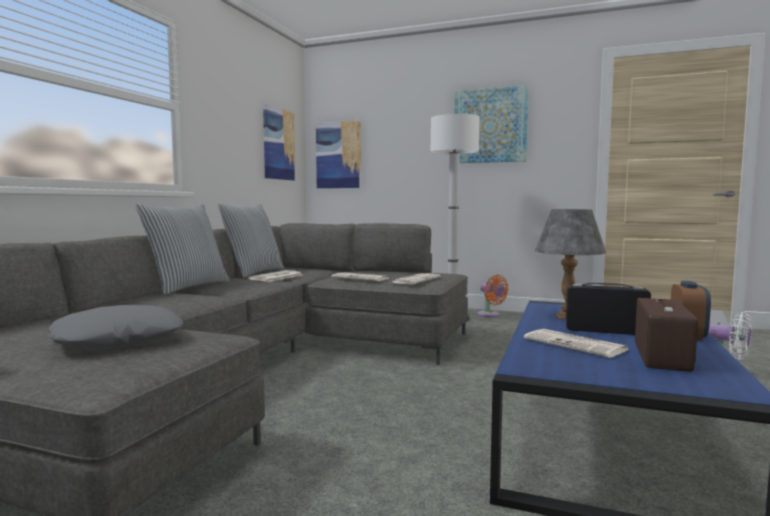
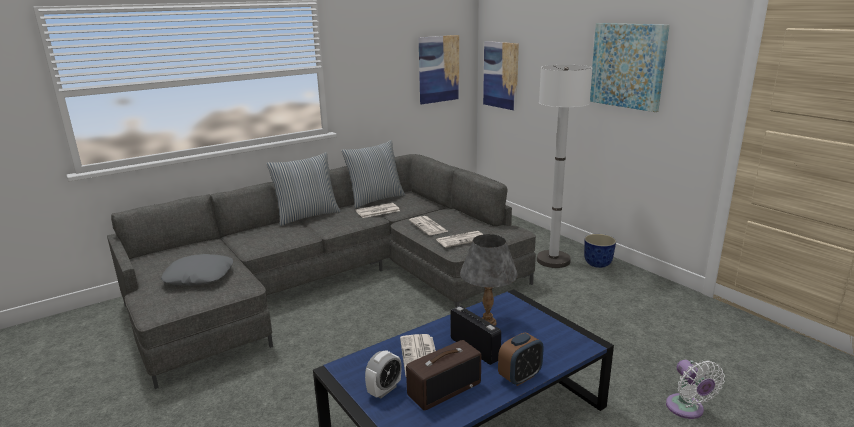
camera: 35 degrees right, 15 degrees up
orange fan [477,275,509,317] -> planter [584,234,616,268]
none -> alarm clock [365,350,401,399]

